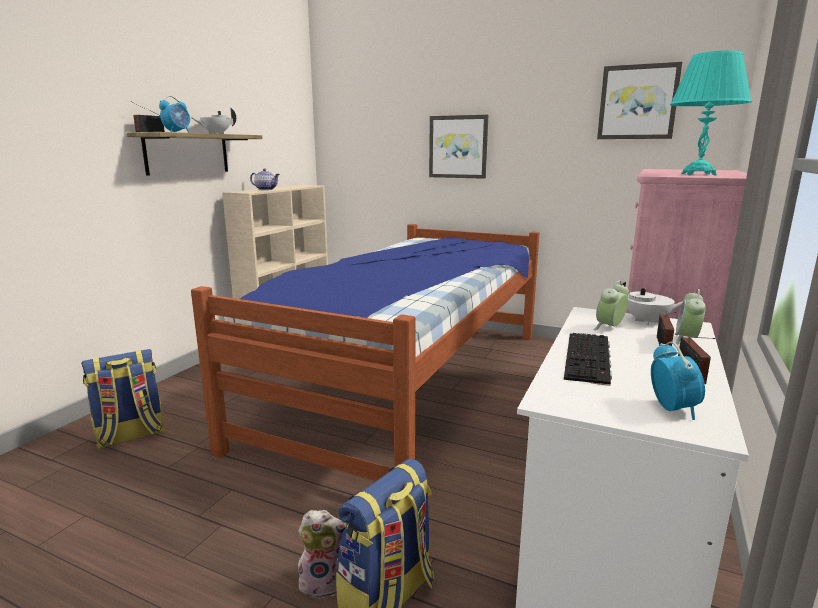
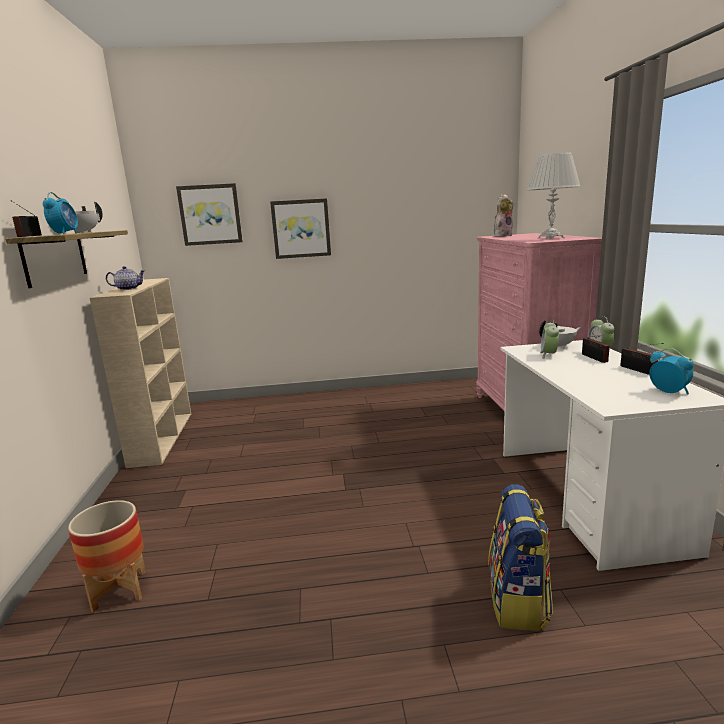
camera: 30 degrees left, 0 degrees up
backpack [81,349,165,449] -> planter [68,500,146,612]
bed [191,224,539,481] -> none
plush toy [297,510,346,599] -> plush toy moved to [494,194,513,237]
keyboard [564,333,612,386] -> none
picture [597,62,682,139] -> picture moved to [176,183,243,246]
turquoise table lamp [670,50,752,175] -> white table lamp [527,152,581,239]

